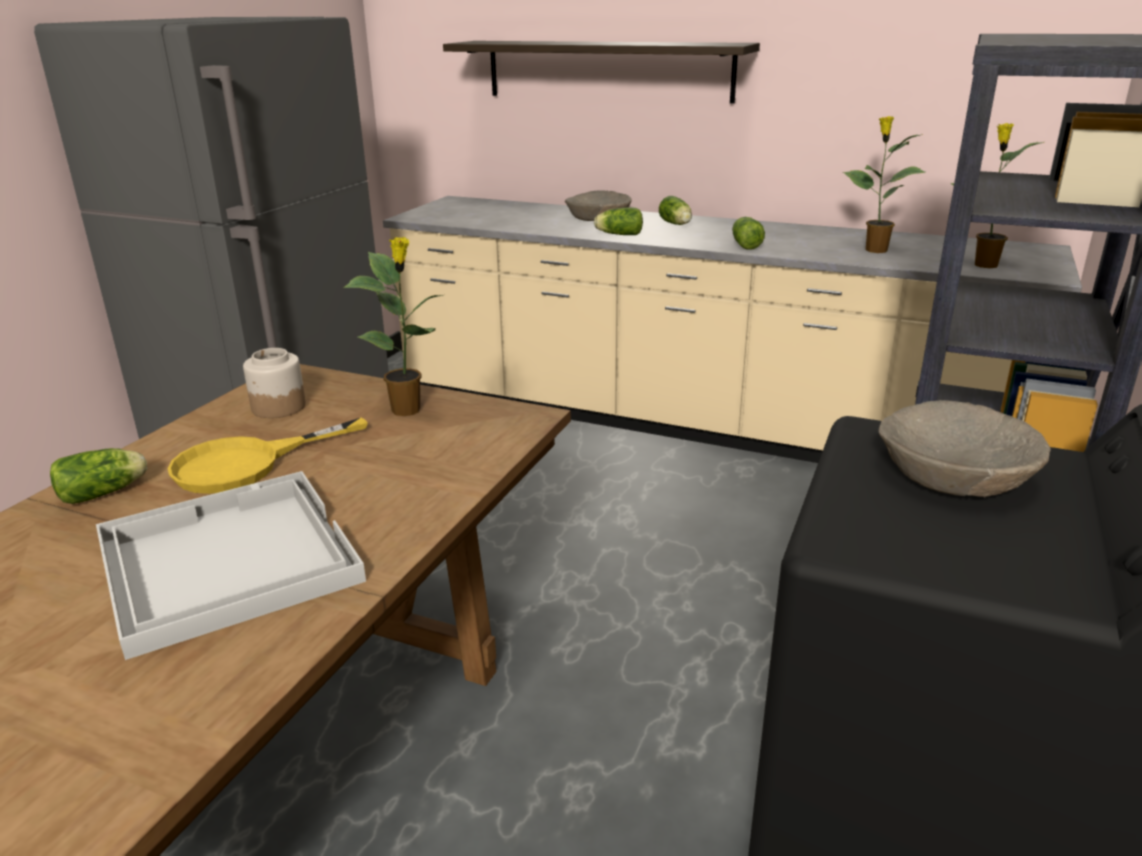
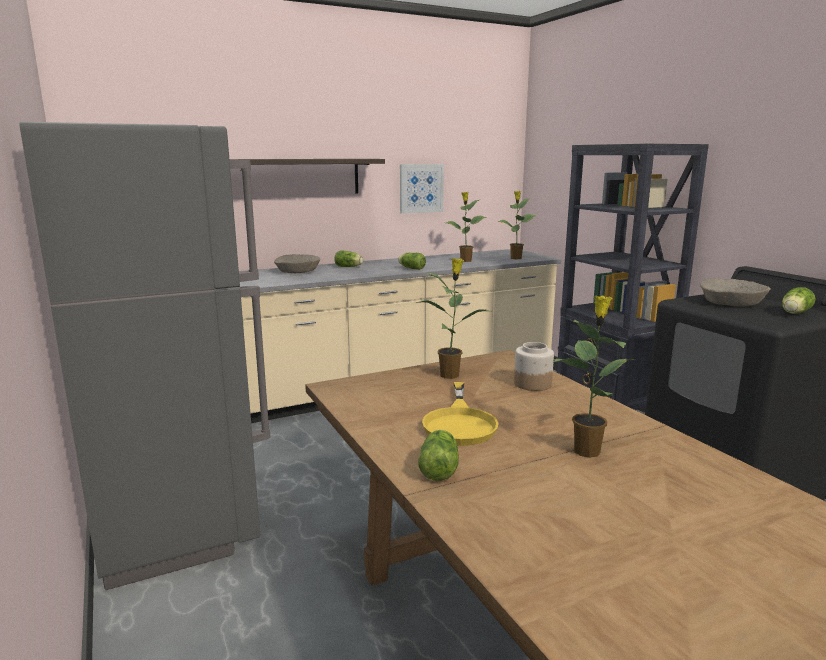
camera: 50 degrees left, 10 degrees down
white tray [96,471,366,660] -> potted plant [554,295,635,458]
jar [243,348,306,418] -> jar moved to [514,342,554,391]
lettuce [594,207,643,235] -> lettuce moved to [782,287,815,314]
none -> picture [400,164,444,214]

